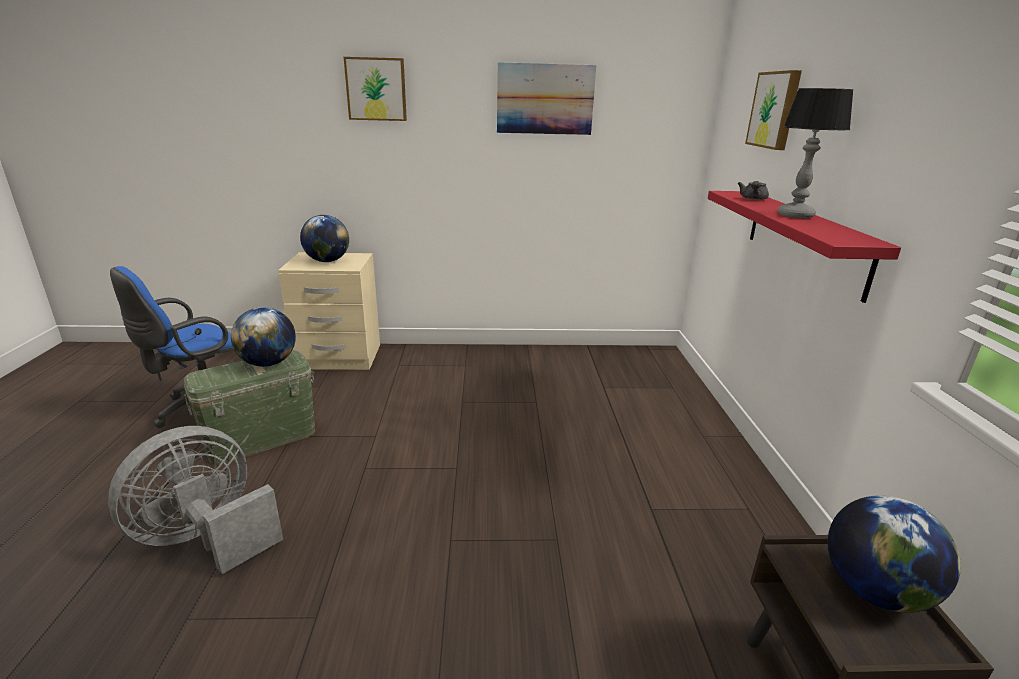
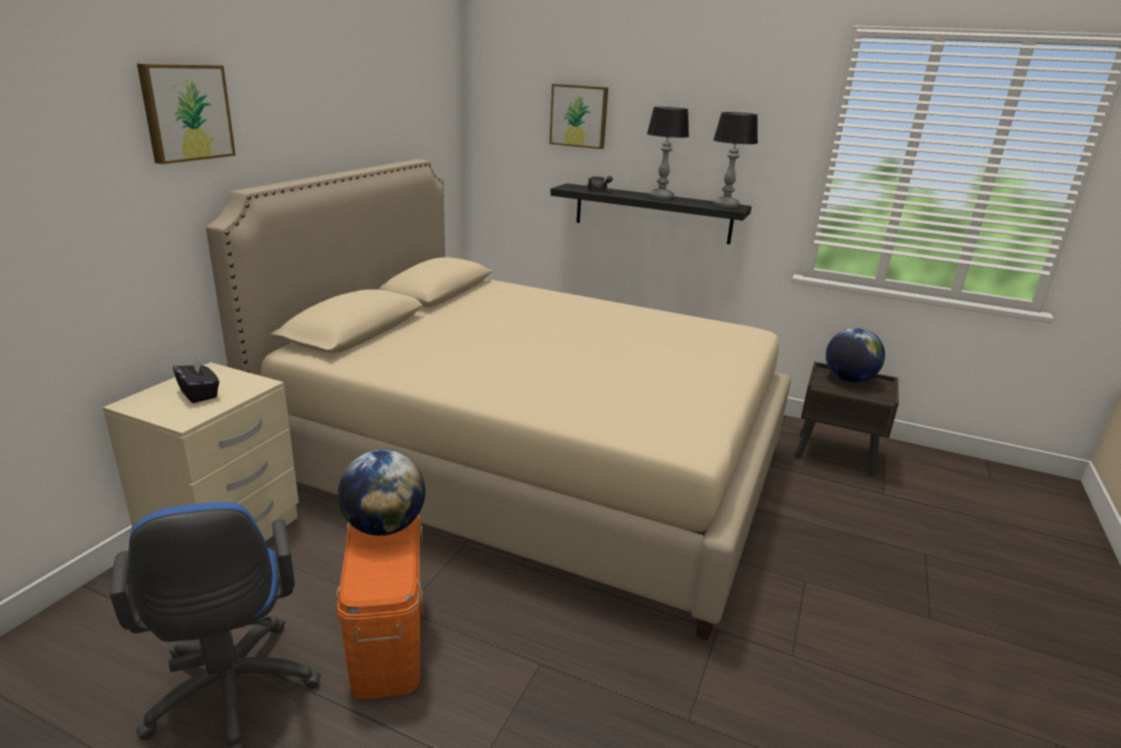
camera: 65 degrees left, 0 degrees up
grey fan [108,426,283,574] -> none
green storage box [182,350,315,465] -> orange storage box [336,514,423,699]
globe [300,215,349,262] -> black tissue box [173,356,219,403]
picture [497,62,596,135] -> none
red shelf [708,191,901,303] -> black shelf [550,183,752,244]
none -> beige bed [206,159,791,640]
none -> table lamp [713,112,758,208]

